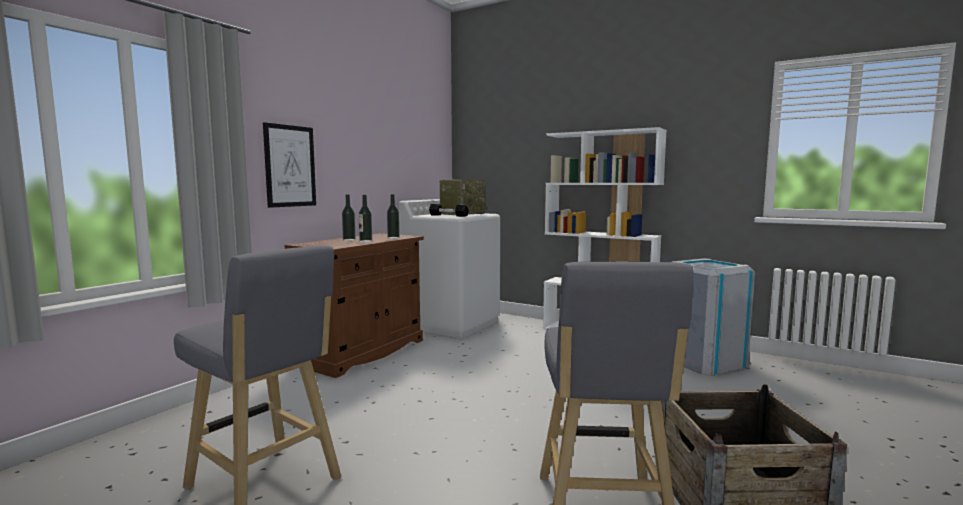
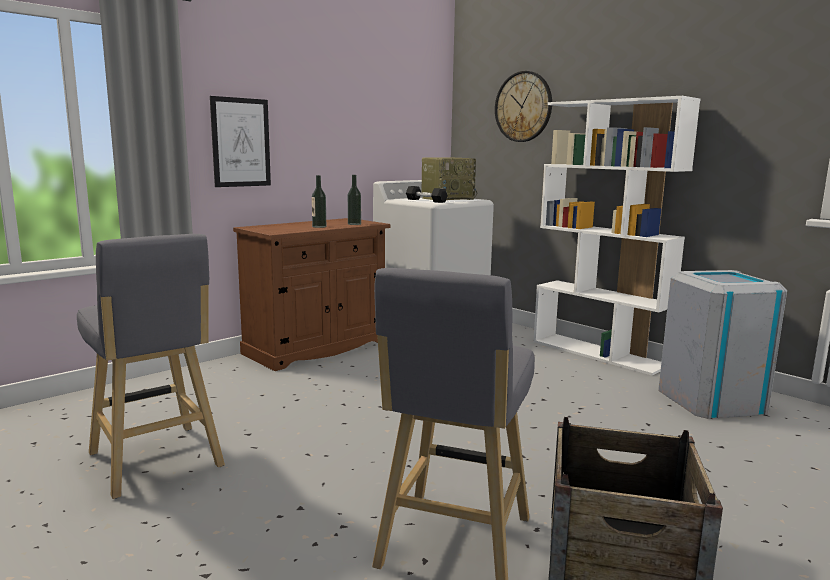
camera: 15 degrees right, 5 degrees up
bottle [342,195,356,241] -> none
none -> wall clock [495,71,552,142]

